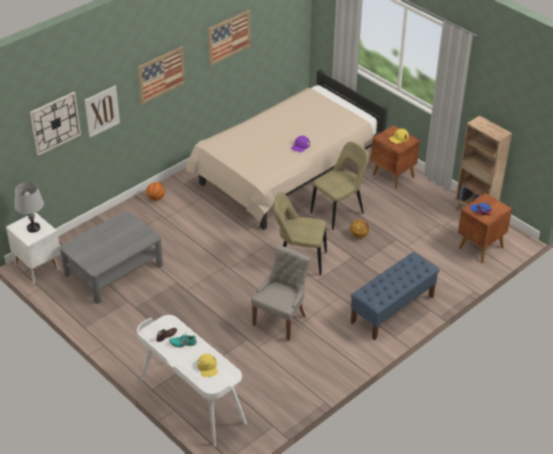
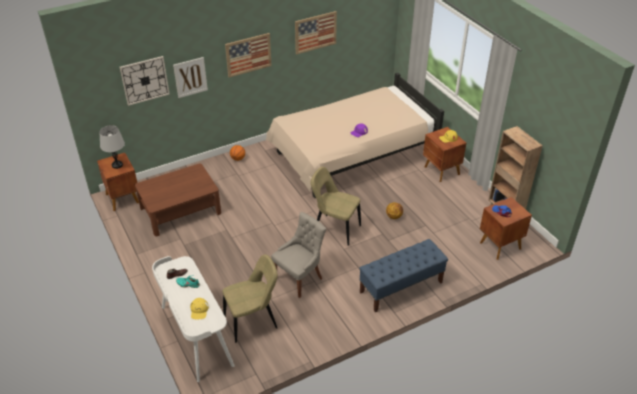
camera: 15 degrees right, 0 degrees up
white nightstand [6,213,61,284] -> brown nightstand [97,153,139,211]
grey coffee table [60,211,163,304] -> brown coffee table [135,163,221,236]
beige chair [311,141,370,230] -> beige chair moved to [223,254,278,343]

